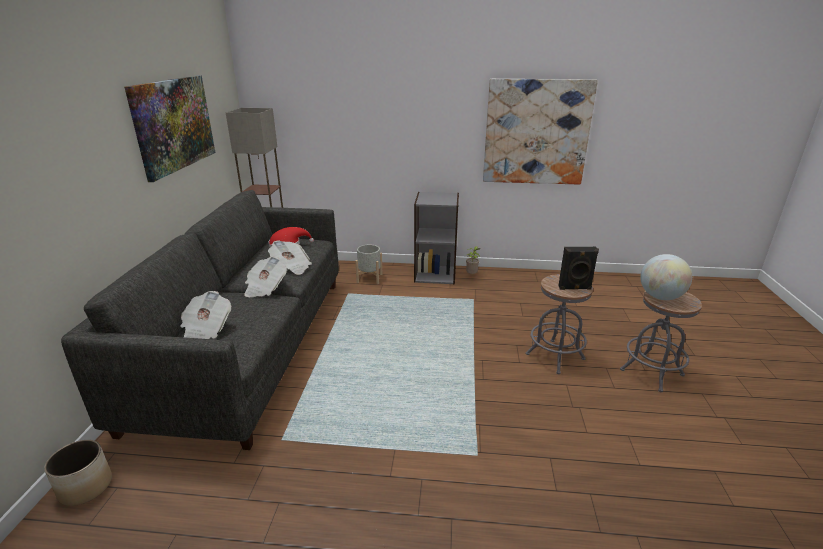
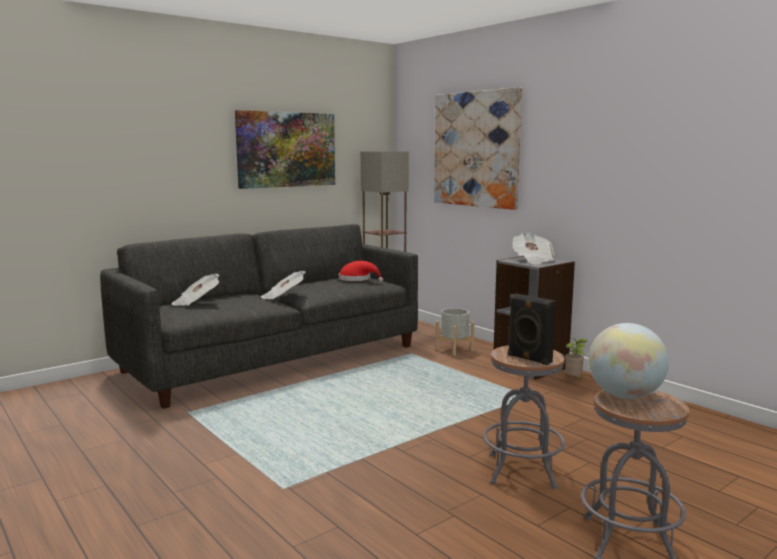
camera: 45 degrees right, 15 degrees down
planter [44,440,112,506] -> none
newspaper [268,240,312,275] -> newspaper moved to [512,233,554,264]
picture [483,79,598,185] -> picture moved to [434,87,522,210]

